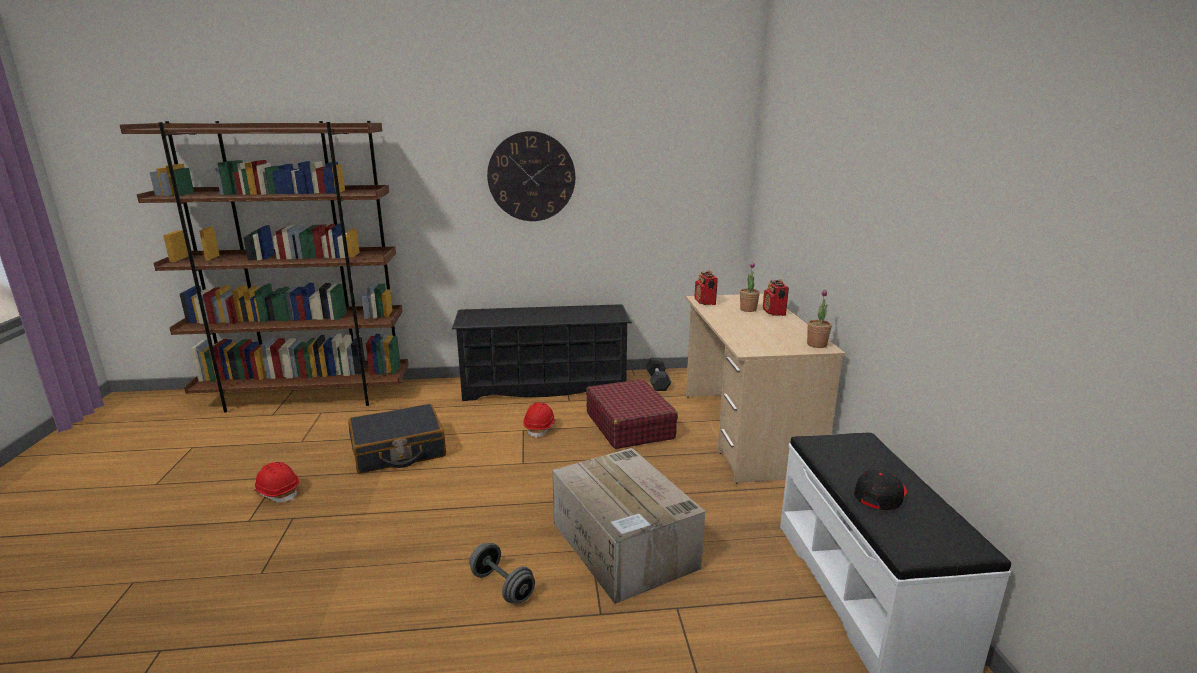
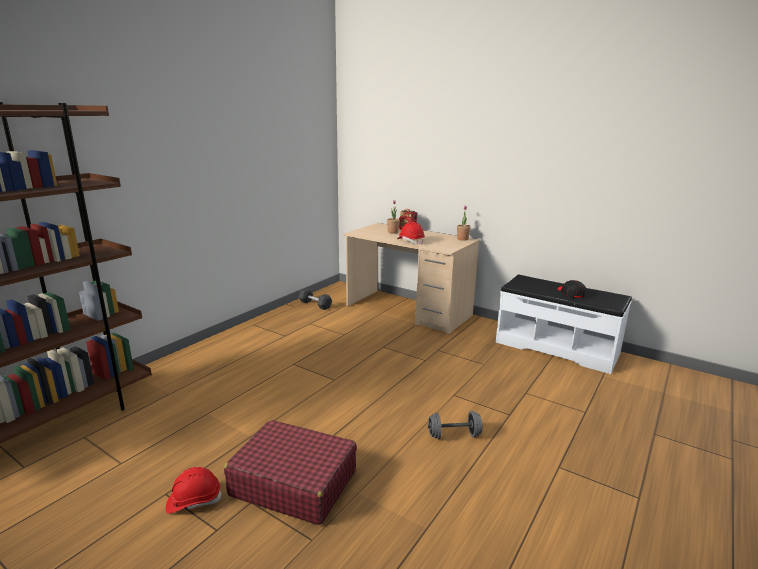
camera: 50 degrees left, 0 degrees up
black suitcase [348,404,446,474] -> none
black shoe rack [452,304,632,401] -> none
wall clock [487,131,575,221] -> none
red hard hat [523,402,556,439] -> red hard hat moved to [397,222,425,244]
cardboard box [552,448,705,604] -> none
red suitcase [586,379,678,449] -> red suitcase moved to [224,420,357,525]
radio [695,270,718,305] -> none

